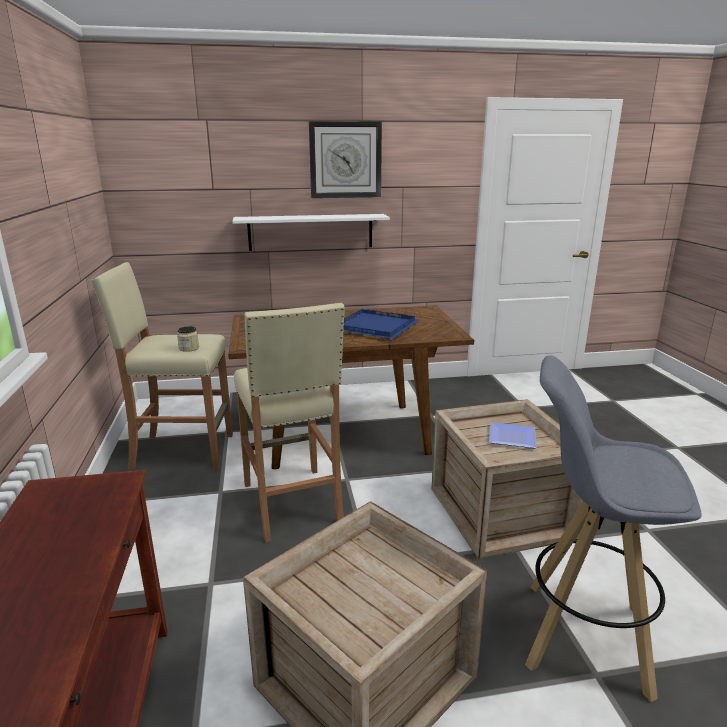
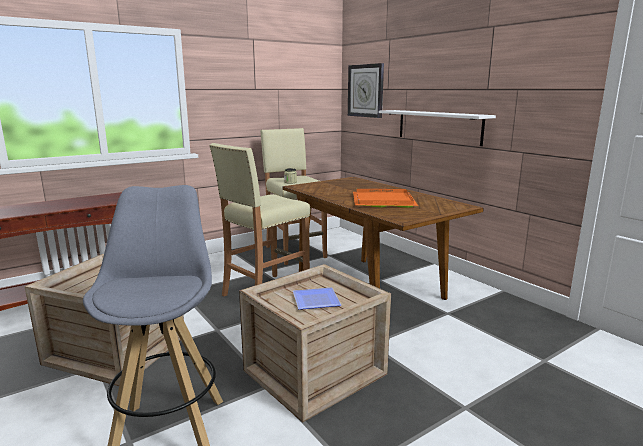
camera: 65 degrees right, 5 degrees down
wall clock [309,121,382,198] -> wall clock moved to [348,63,384,118]
blue tray [343,309,419,339] -> orange tray [353,189,418,208]

